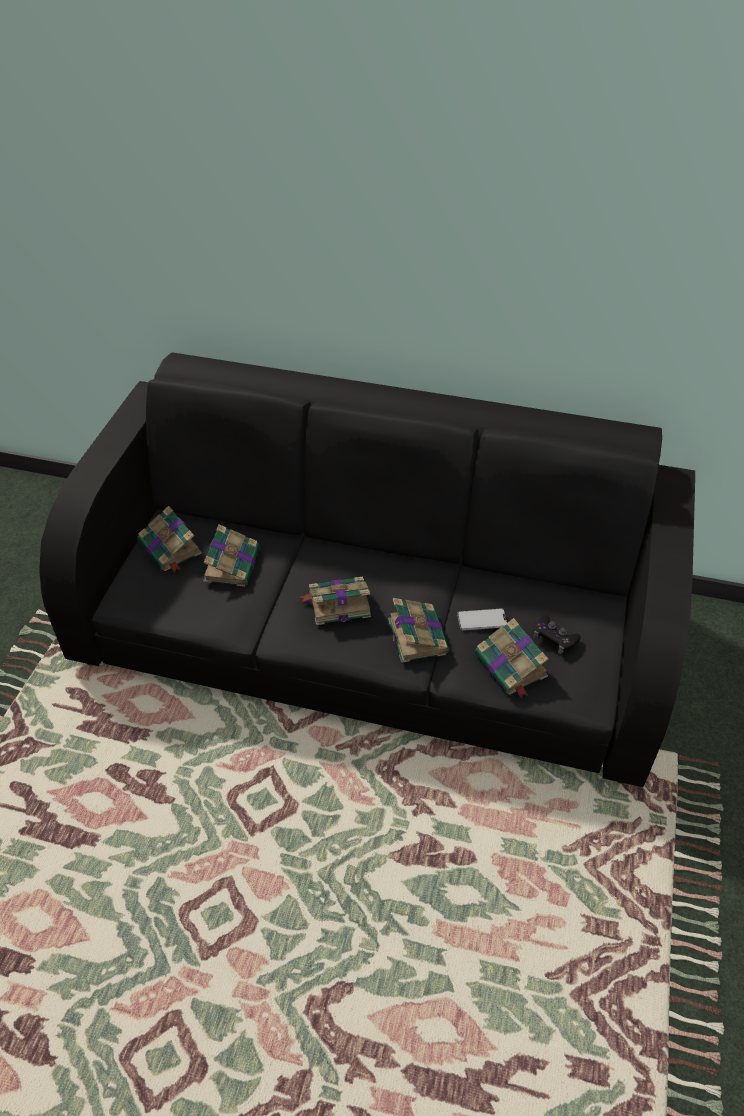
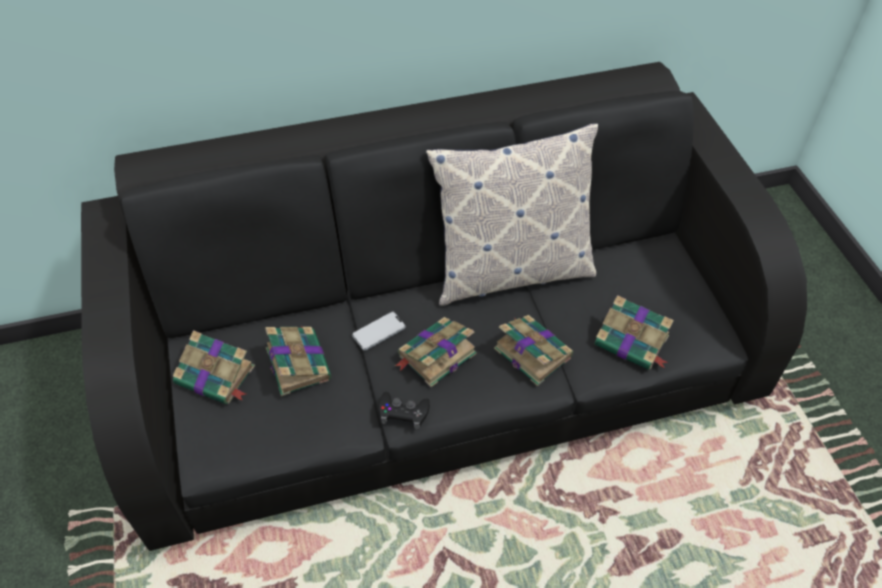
camera: 30 degrees left, 5 degrees up
phone [457,608,507,630] -> phone moved to [352,312,405,351]
black game controller [533,616,581,654] -> black game controller moved to [379,392,430,429]
none -> pillow [426,123,598,306]

